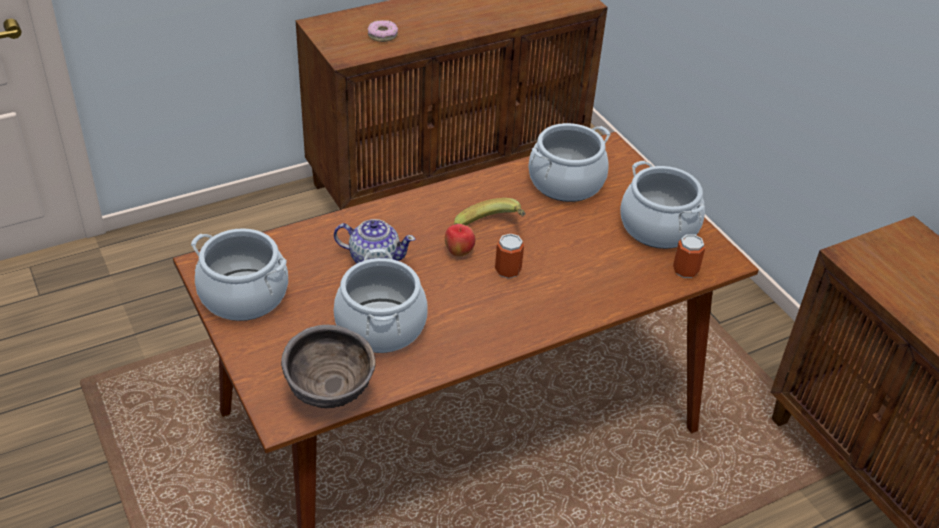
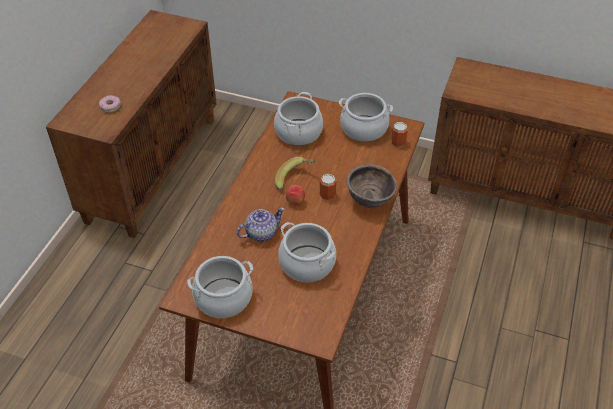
camera: 40 degrees left, 5 degrees up
brown bowl [281,325,376,408] -> brown bowl moved to [347,164,397,208]

